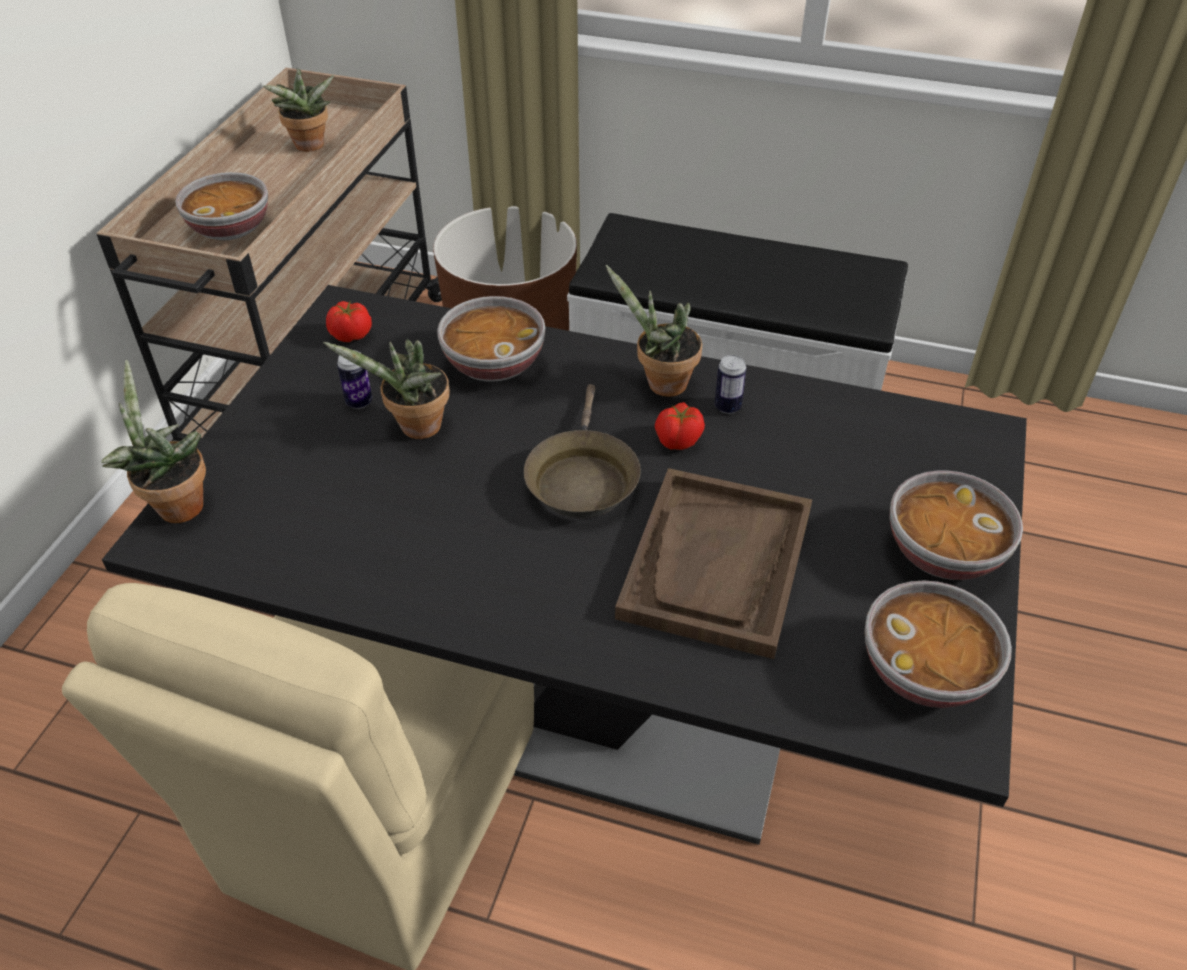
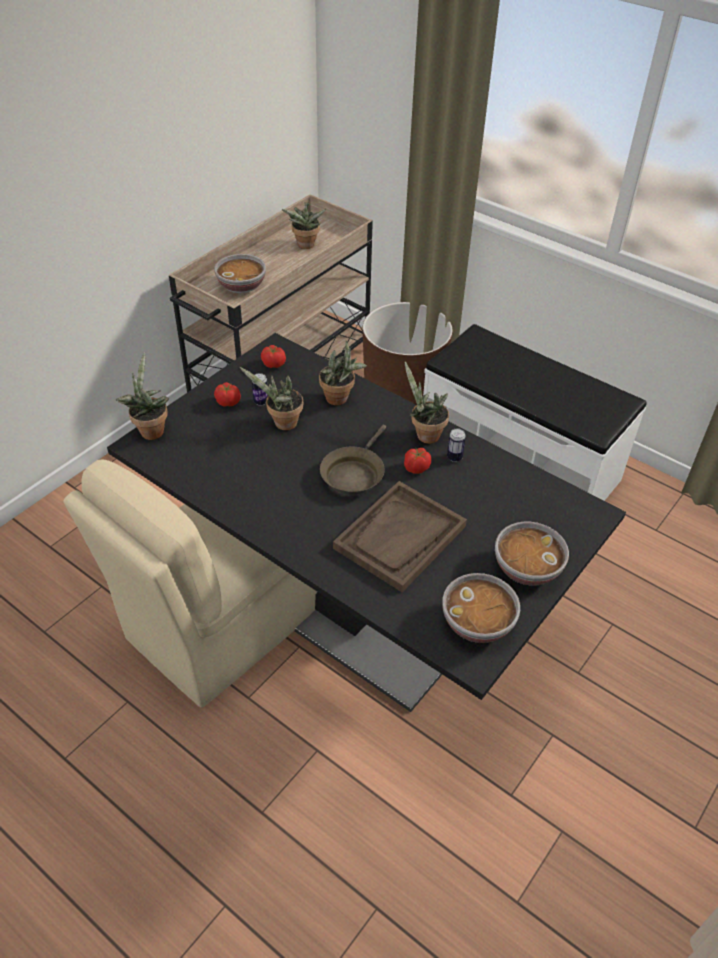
camera: 20 degrees right, 0 degrees up
bowl [437,296,545,382] -> potted plant [319,341,367,405]
none -> tomato [214,382,241,407]

